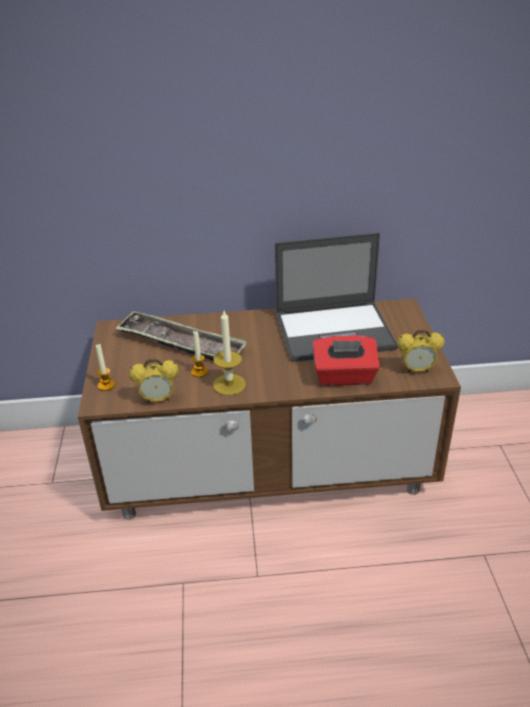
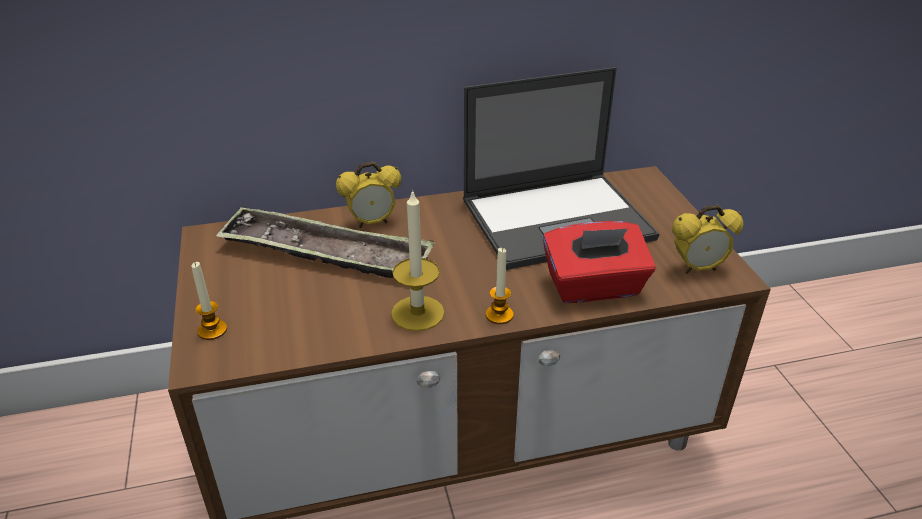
camera: 10 degrees left, 0 degrees up
alarm clock [129,358,179,404] -> alarm clock moved to [336,162,402,228]
candle [191,331,208,377] -> candle moved to [486,247,513,324]

